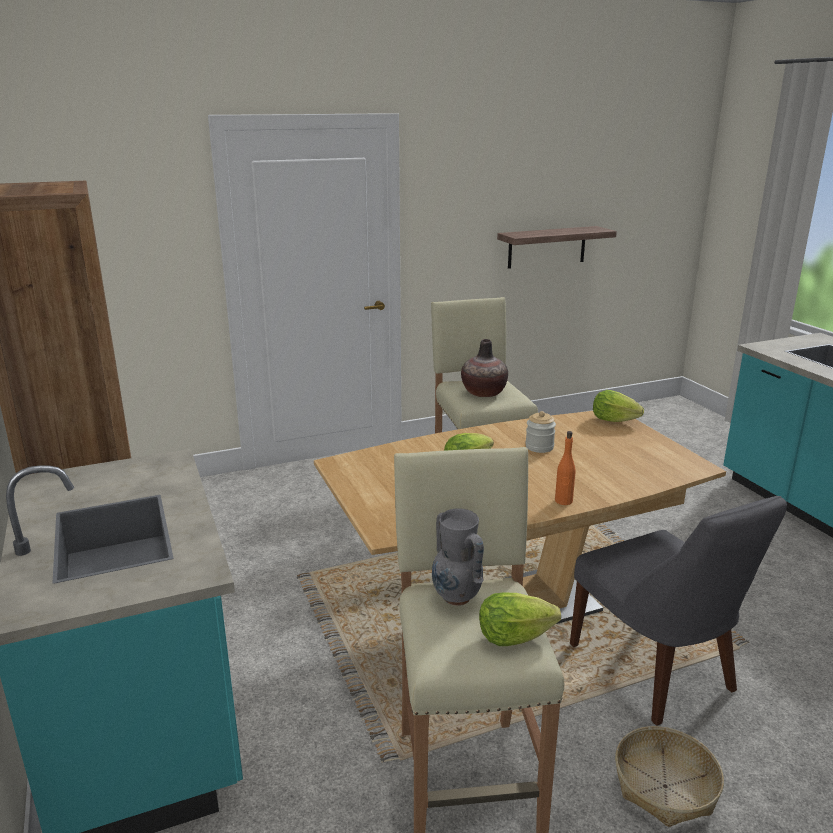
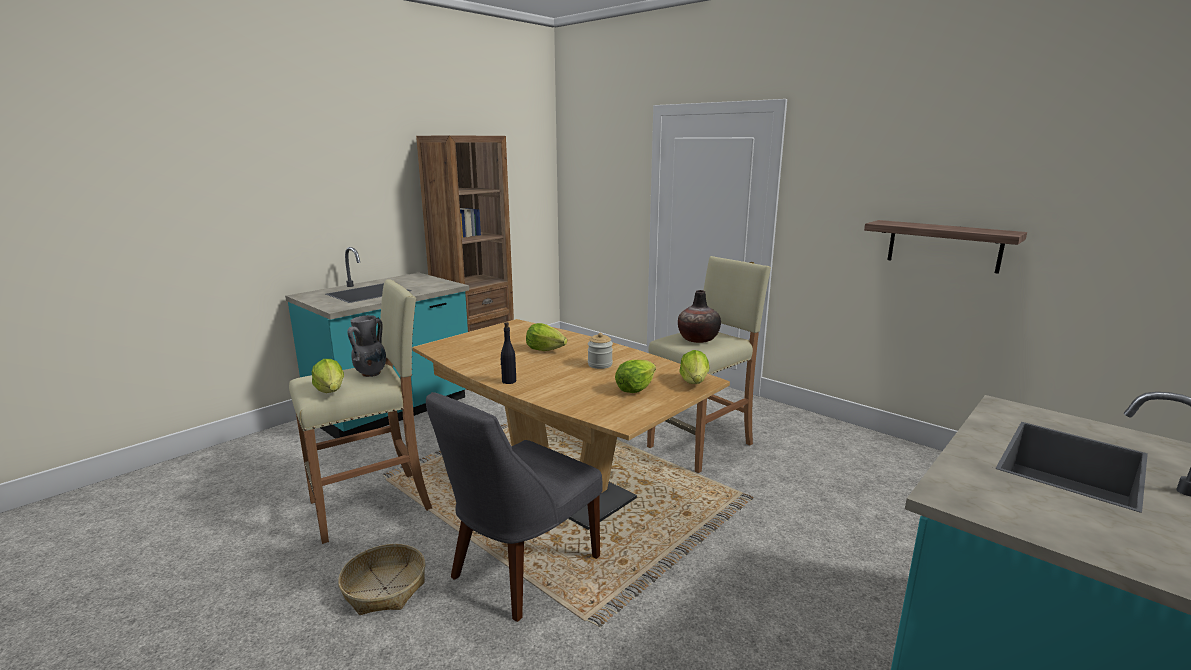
camera: 65 degrees right, 5 degrees down
orange bottle [555,431,576,505] -> black bottle [500,322,516,384]
none -> lettuce [615,360,656,393]

